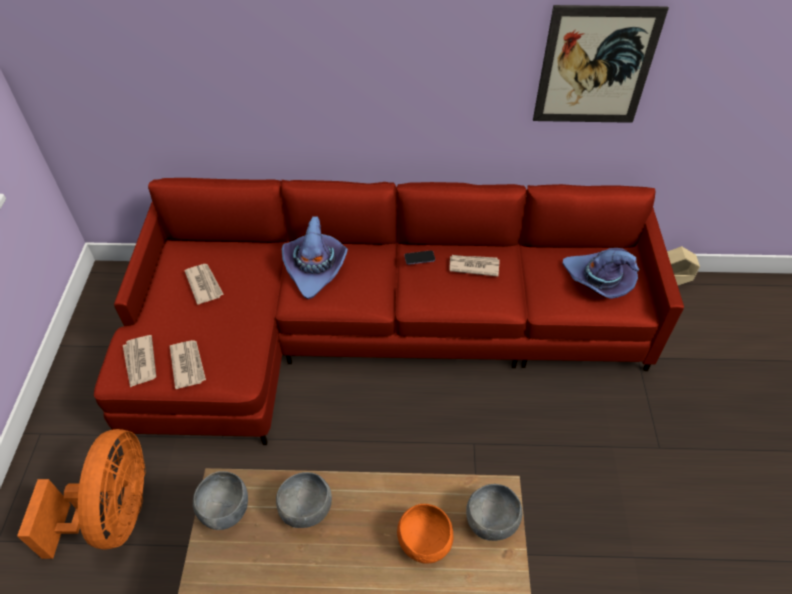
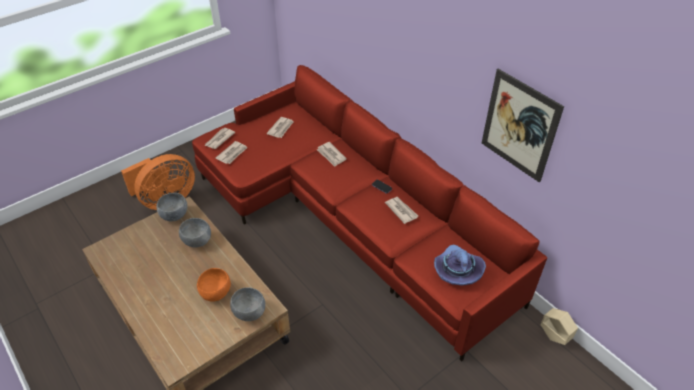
camera: 50 degrees right, 5 degrees down
purple hat [282,216,348,299] -> newspaper [317,142,347,167]

